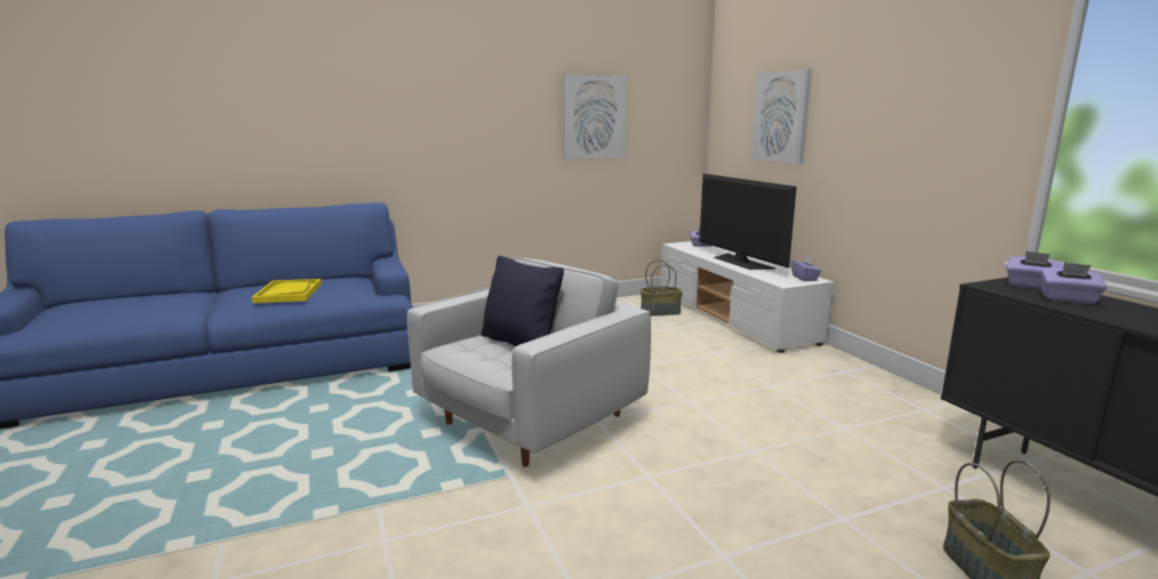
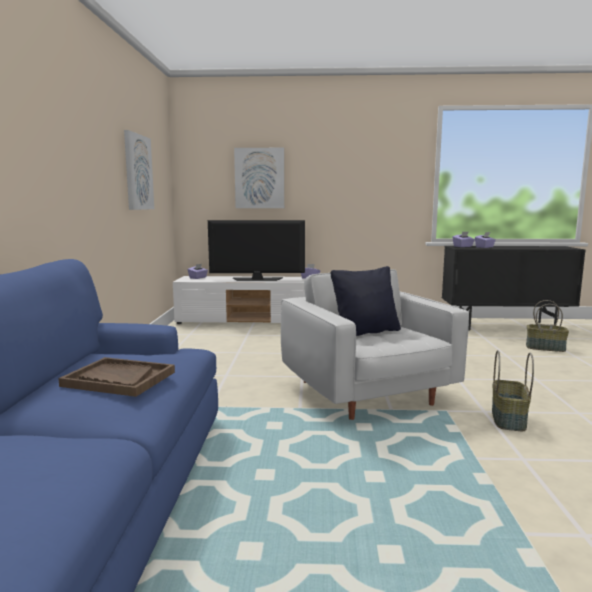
camera: 65 degrees left, 5 degrees down
yellow tray [252,279,322,303] -> brown tray [58,357,175,397]
basket [640,260,682,316] -> basket moved to [492,350,534,431]

